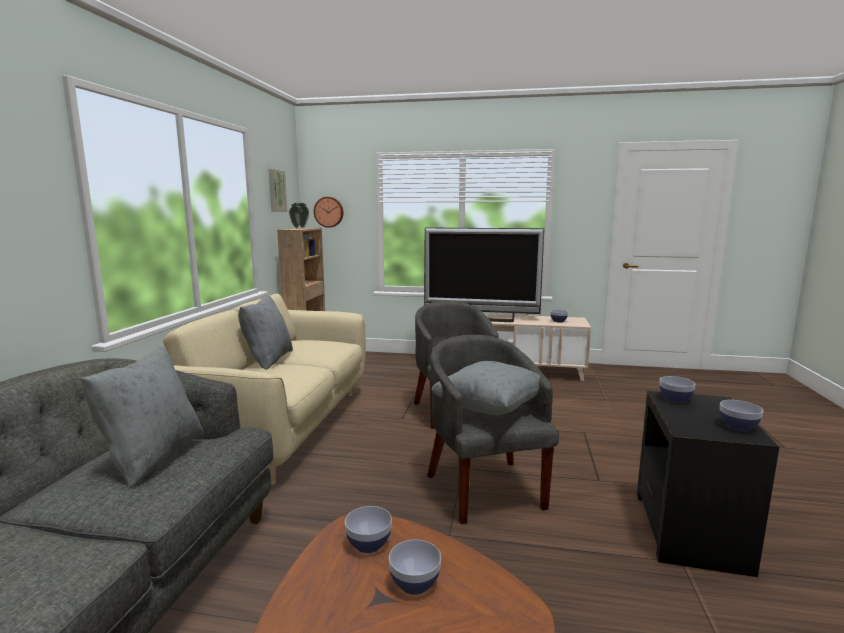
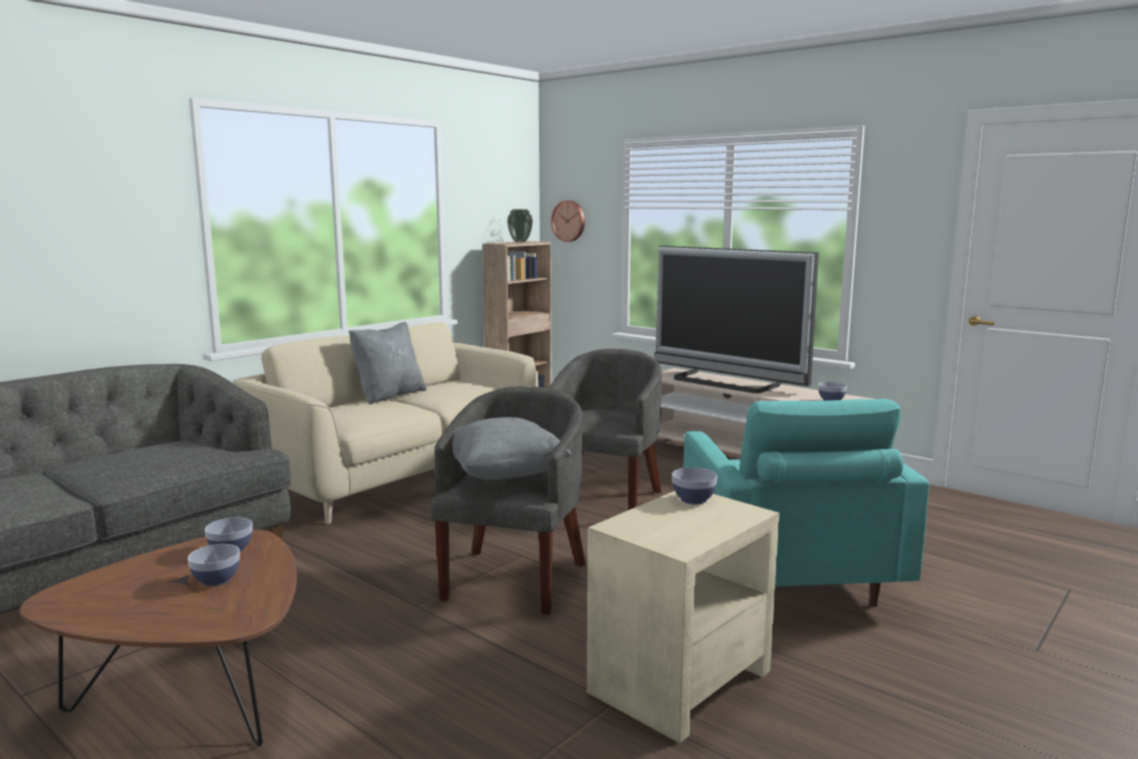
camera: 30 degrees right, 0 degrees up
grey pillow [81,346,204,489] -> none
picture [269,169,287,212] -> none
black side table [637,391,779,577] -> beige side table [587,491,779,743]
bowl [720,400,763,432] -> none
none -> turquoise armchair [683,399,930,607]

